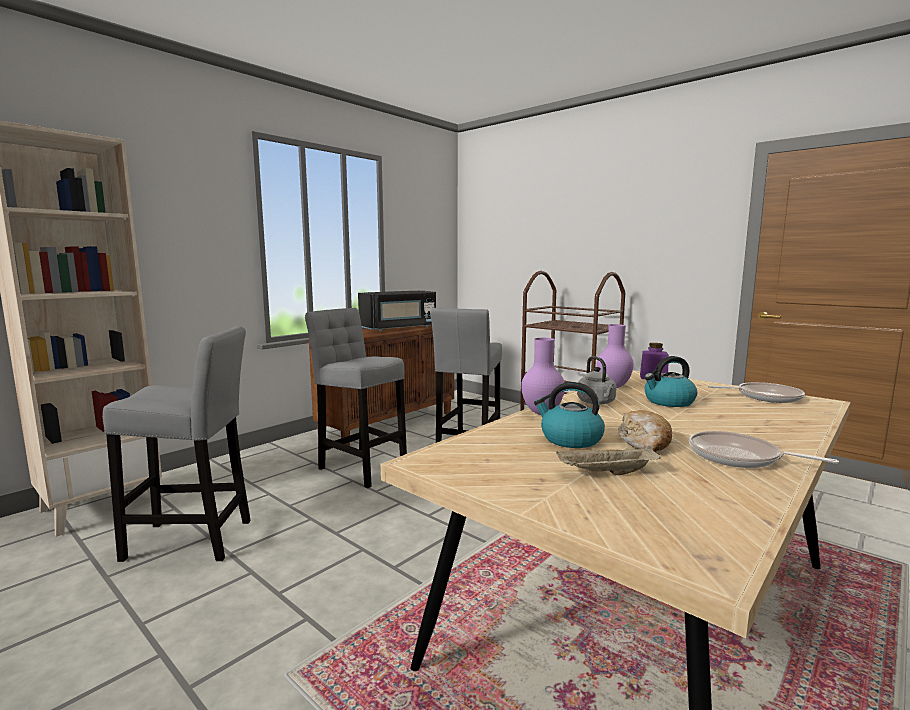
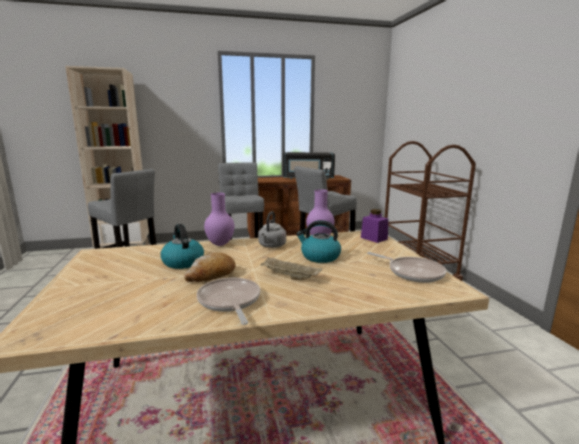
camera: 35 degrees right, 5 degrees up
beige tray [556,446,661,476] -> beige tray moved to [261,257,322,280]

